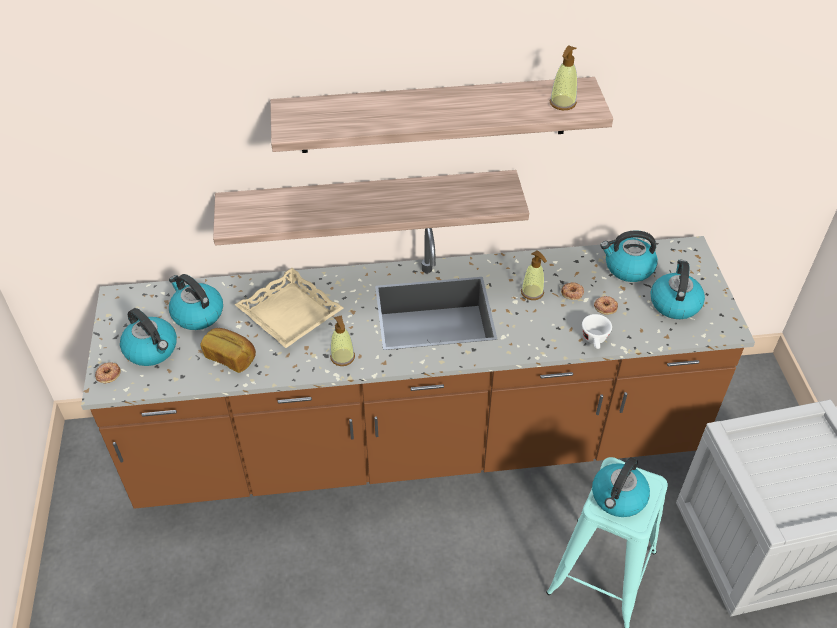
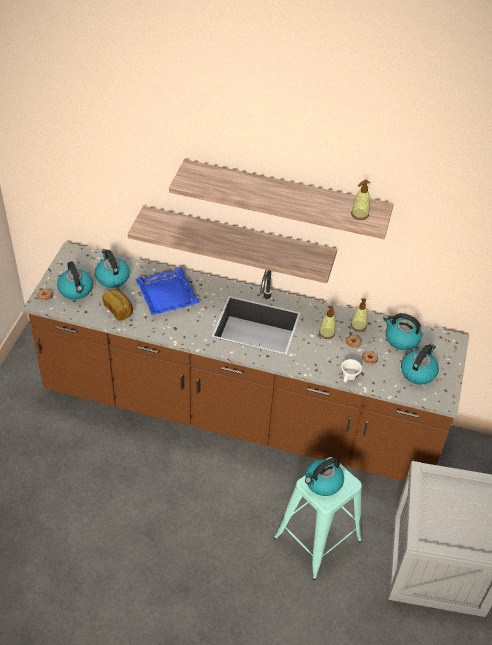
camera: 20 degrees right, 0 degrees up
beige tray [234,268,343,348] -> blue tray [136,267,200,315]
soap dispenser [330,315,355,366] -> soap dispenser moved to [351,298,367,332]

